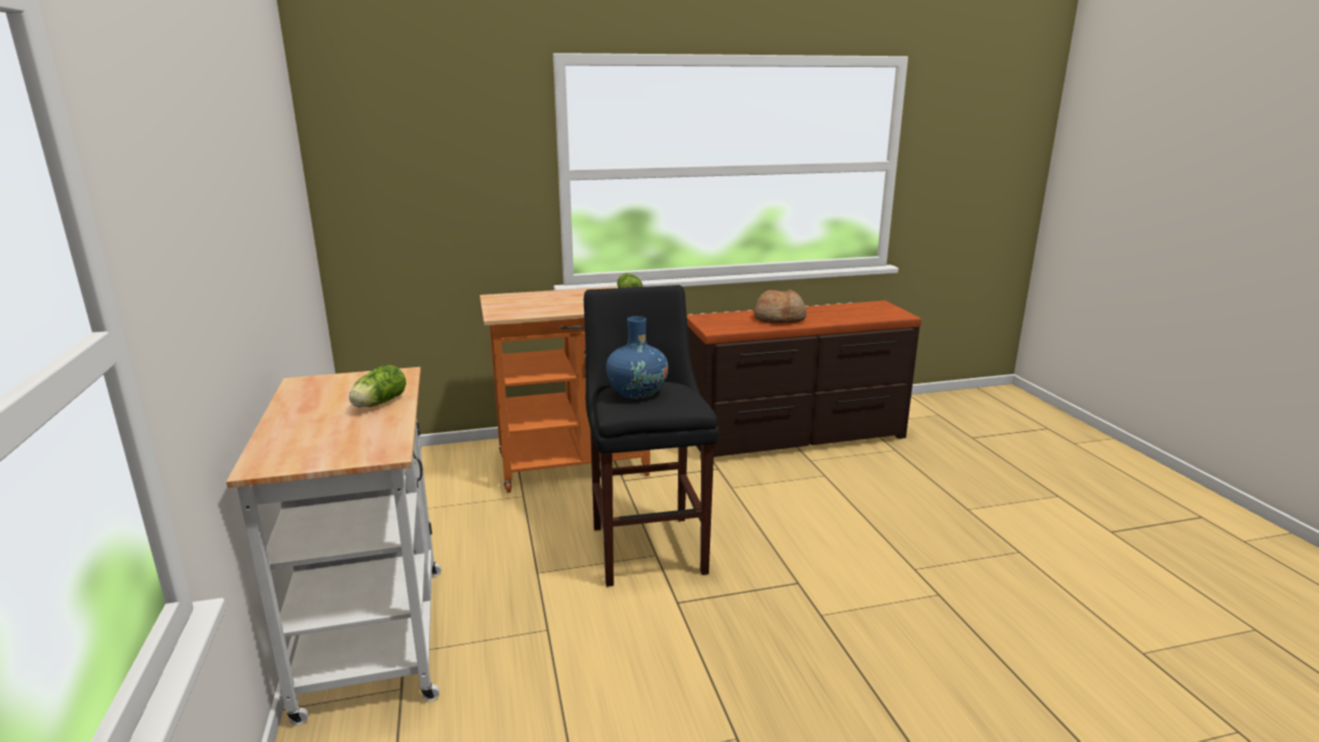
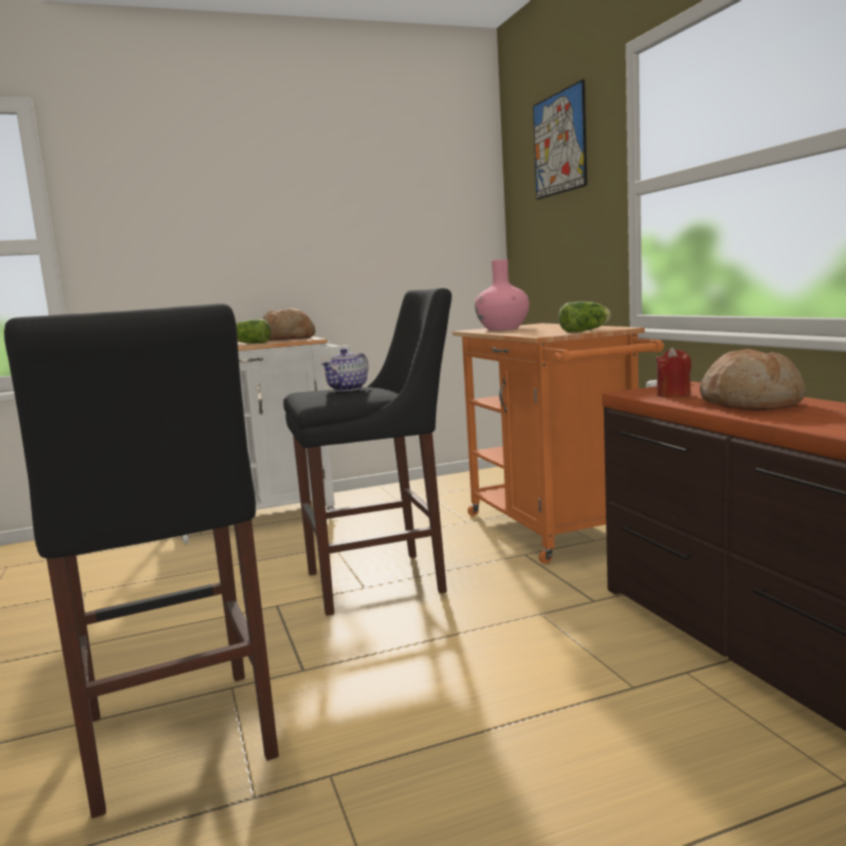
camera: 85 degrees right, 10 degrees down
blue vase [606,316,668,399] -> teapot [321,348,369,391]
none -> black stool [4,304,279,818]
none -> bread [262,308,315,341]
none -> pink vase [475,259,529,330]
none -> picture [533,79,587,200]
none -> red candle [656,347,691,397]

